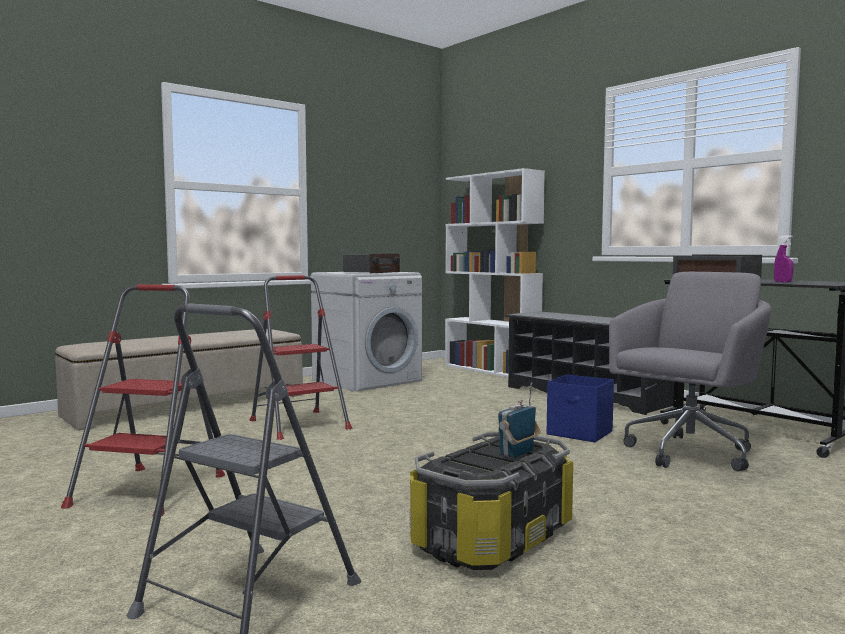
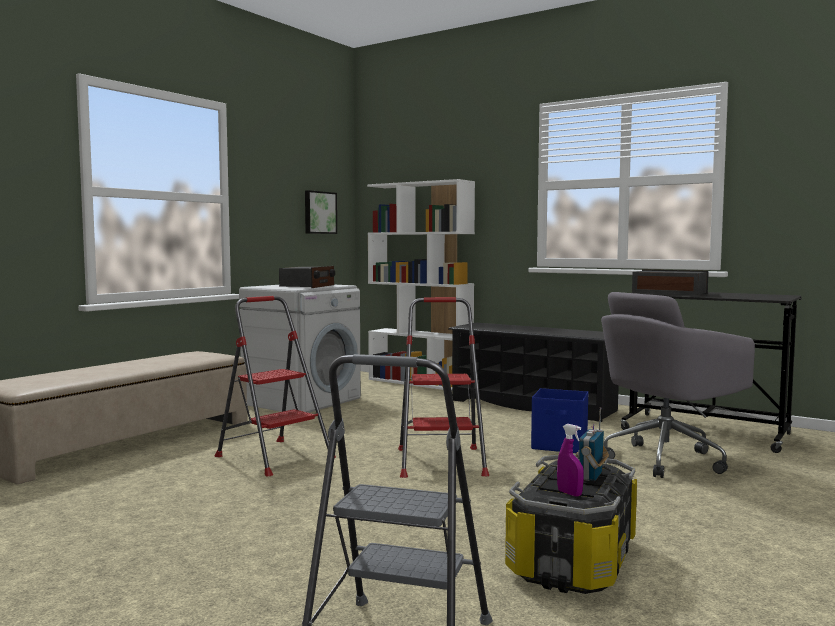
camera: 15 degrees left, 0 degrees up
red step ladder [61,284,225,517] -> red step ladder moved to [398,297,489,478]
grey office chair [609,272,771,471] -> grey office chair turned 150 degrees counterclockwise [601,292,755,478]
purple spray bottle [774,235,793,282] -> purple spray bottle moved to [557,424,584,497]
none -> picture [305,190,337,234]

